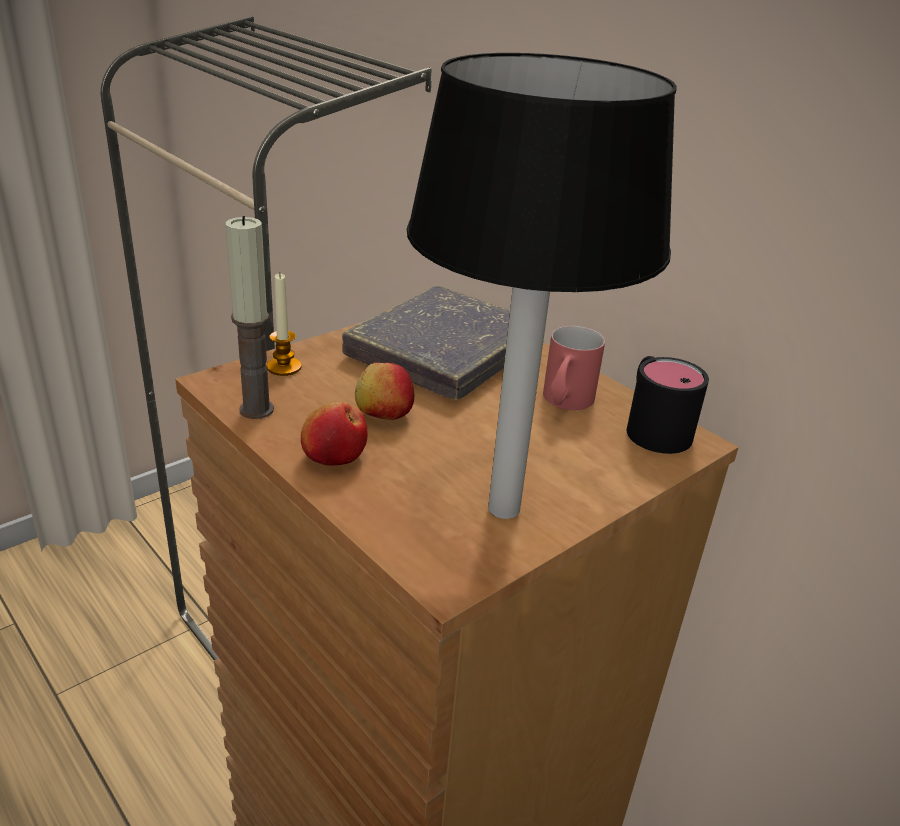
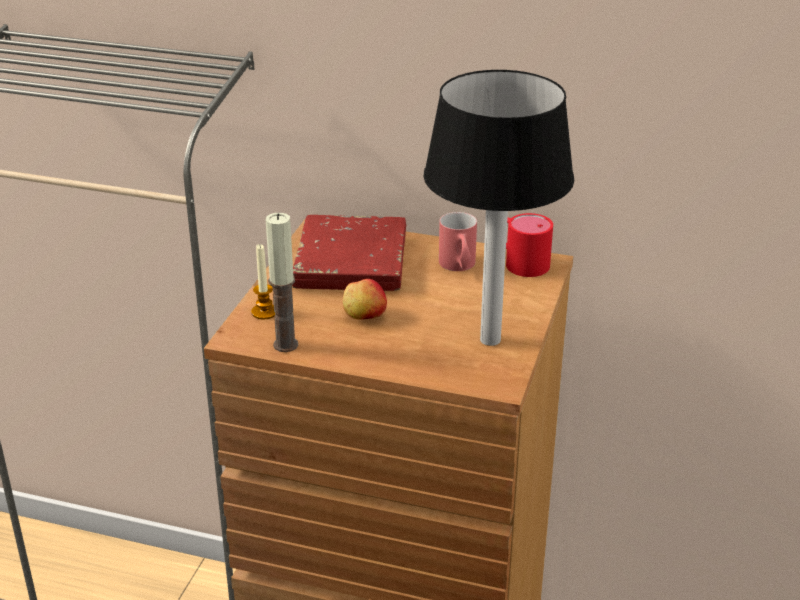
camera: 30 degrees left, 0 degrees up
apple [301,401,368,466] -> none
grey book [342,286,510,400] -> red book [292,215,406,291]
black mug [627,356,709,454] -> red mug [506,213,553,277]

